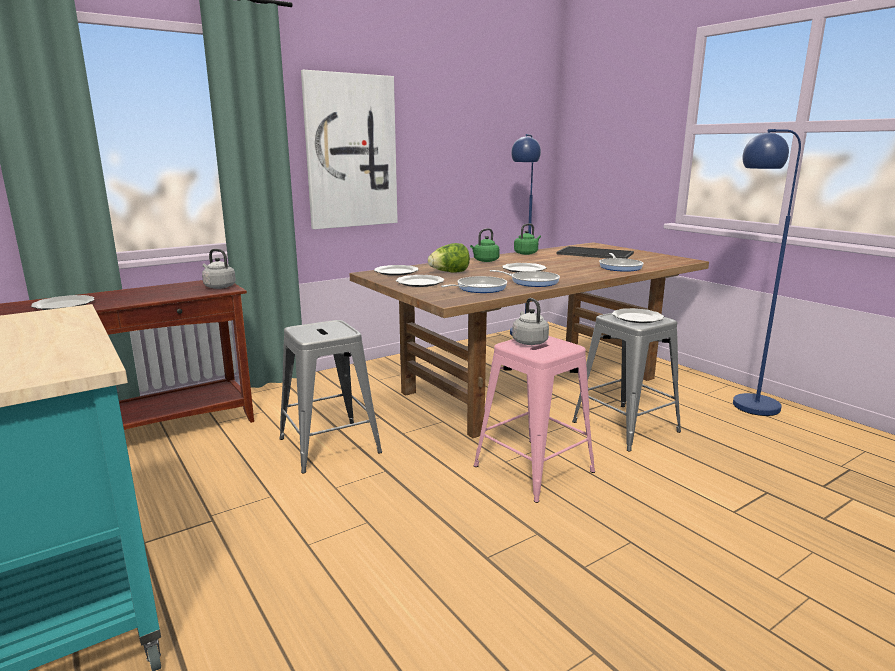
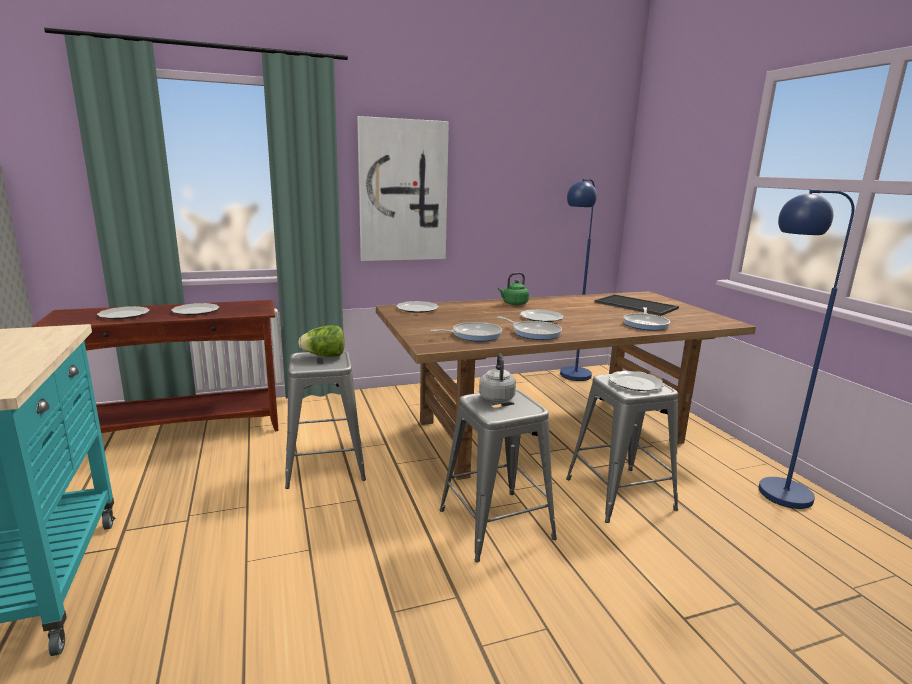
camera: 15 degrees right, 0 degrees up
grey kettle [202,249,236,289] -> none
plate [396,275,444,287] -> plate moved to [171,303,220,315]
lettuce [428,243,470,273] -> lettuce moved to [298,325,345,357]
pink stool [474,336,595,503] -> grey stool [440,389,557,562]
green kettle [514,223,541,255] -> none

